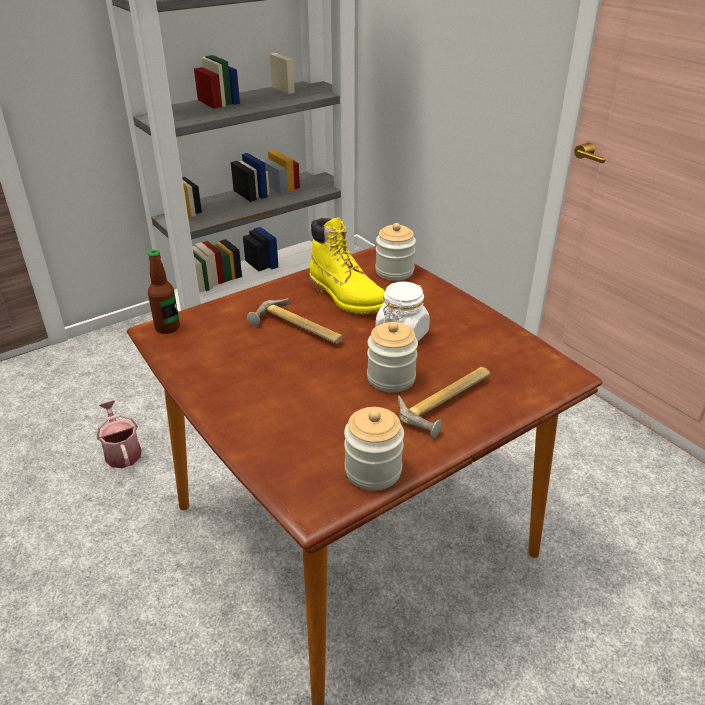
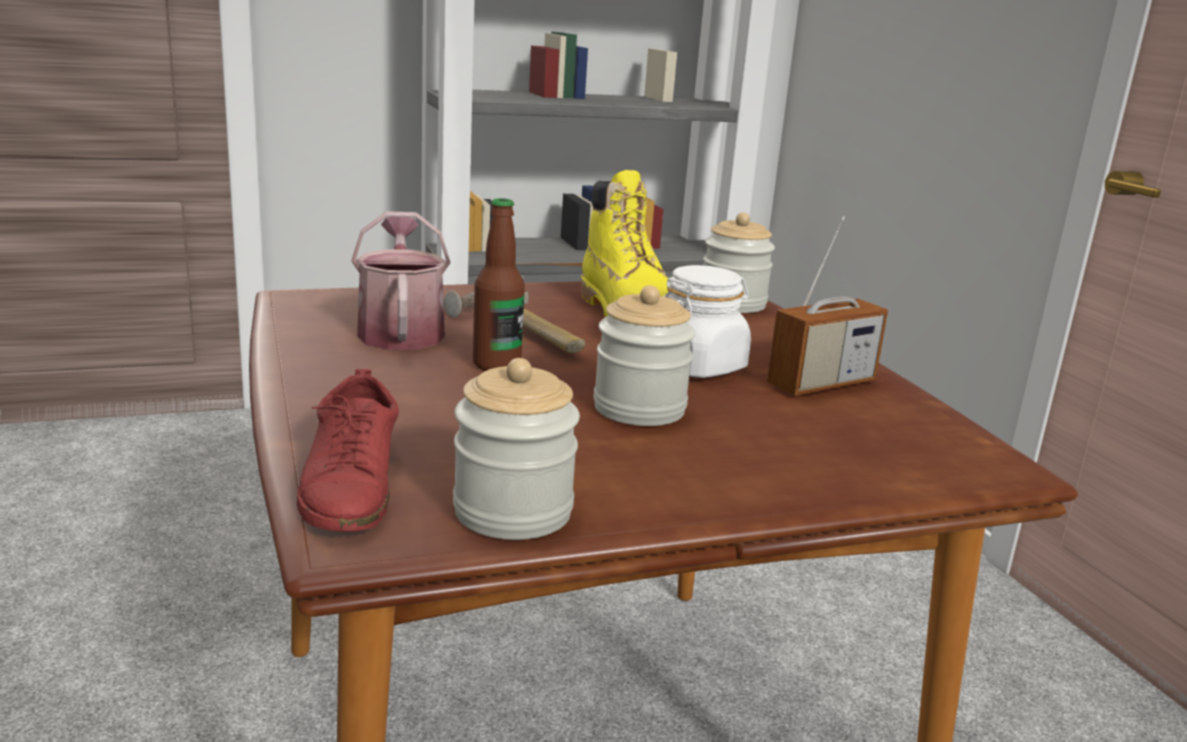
camera: 15 degrees right, 15 degrees down
watering can [97,401,141,468] -> watering can moved to [351,211,450,350]
bottle [148,250,180,334] -> bottle moved to [473,198,525,371]
hammer [398,367,490,438] -> none
none -> red shoe [297,369,399,532]
none -> radio [767,216,888,396]

